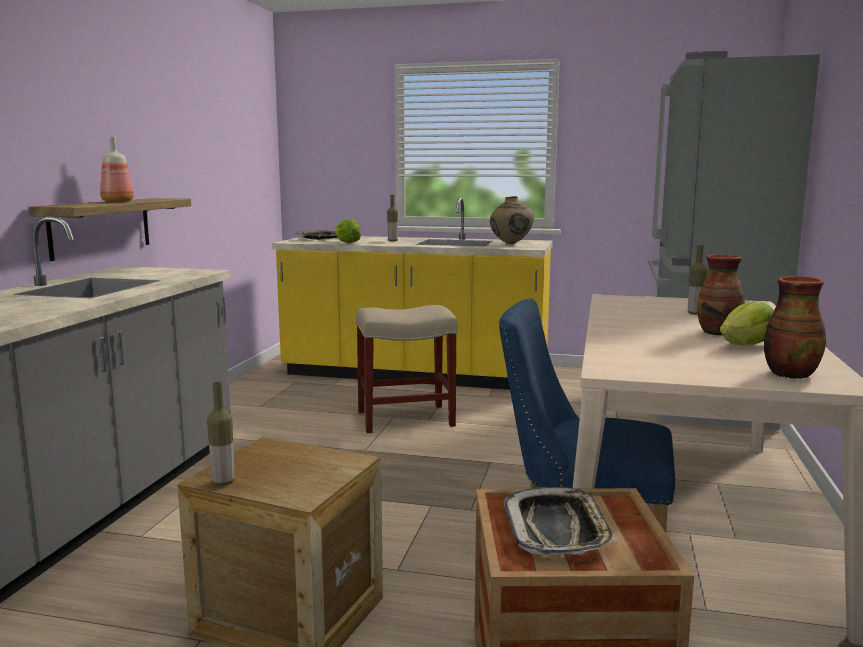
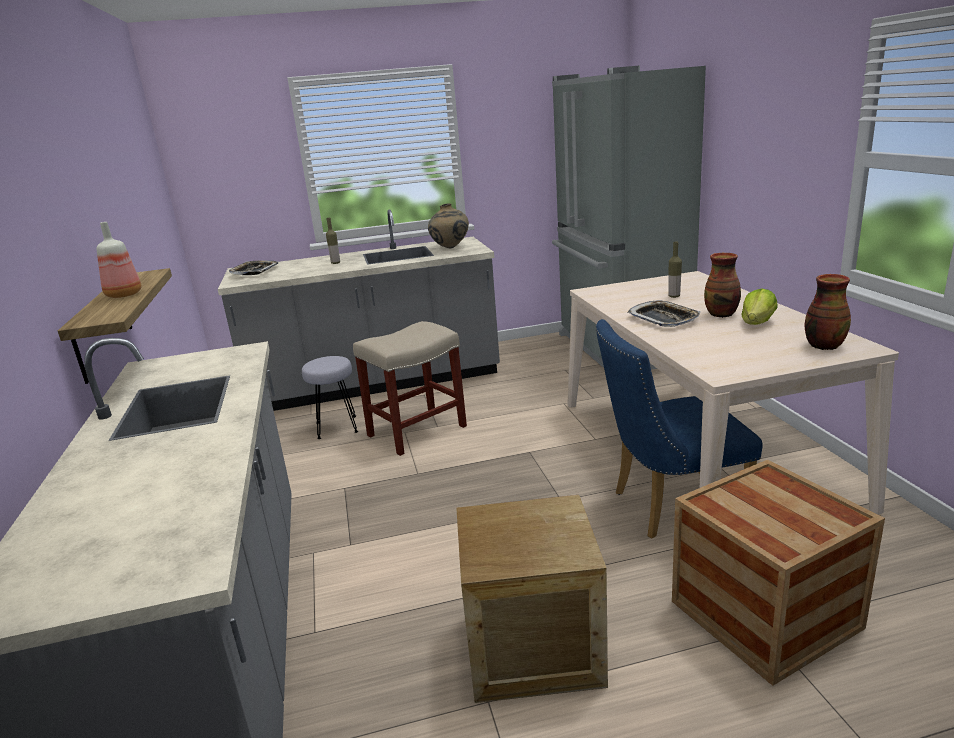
camera: 25 degrees left, 10 degrees up
bottle [207,382,235,486] -> none
yellow counter [272,197,553,390] -> grey counter [218,209,500,411]
lettuce [335,219,361,243] -> none
tray [504,487,617,555] -> tray moved to [627,300,701,327]
none -> grey stool [302,356,358,439]

